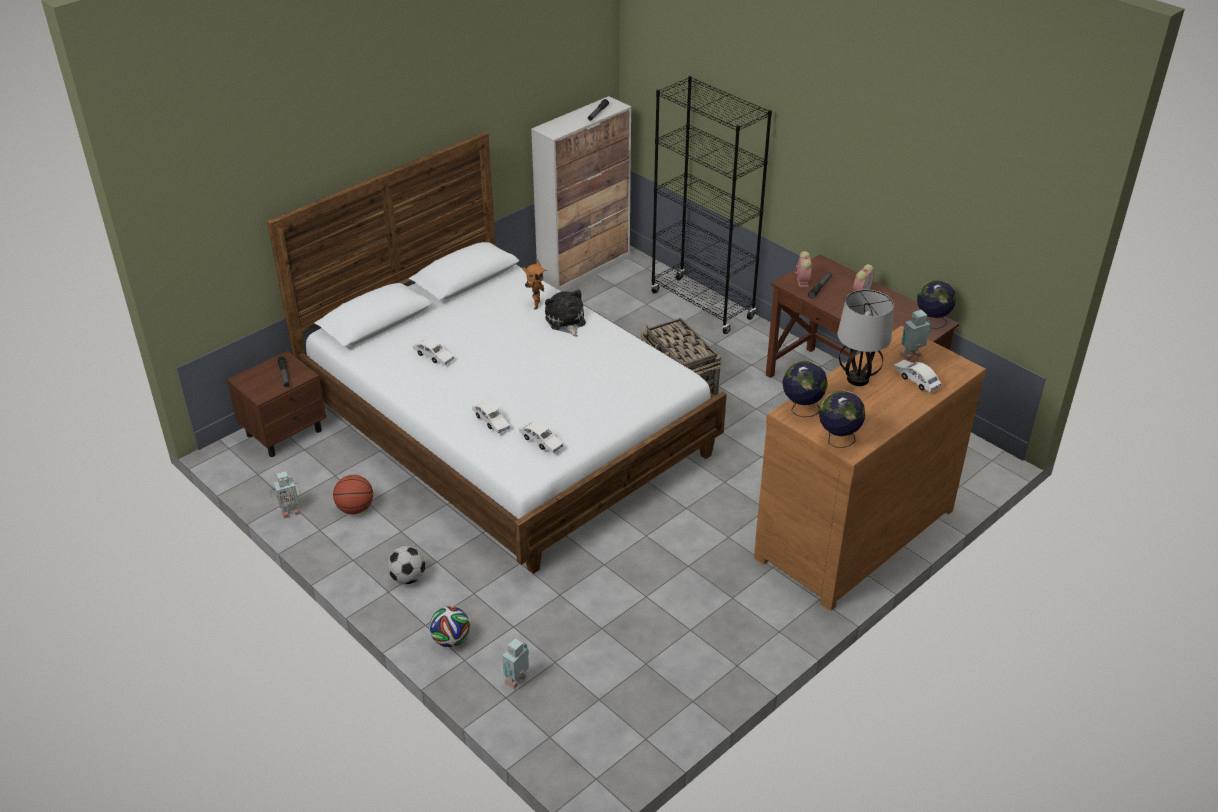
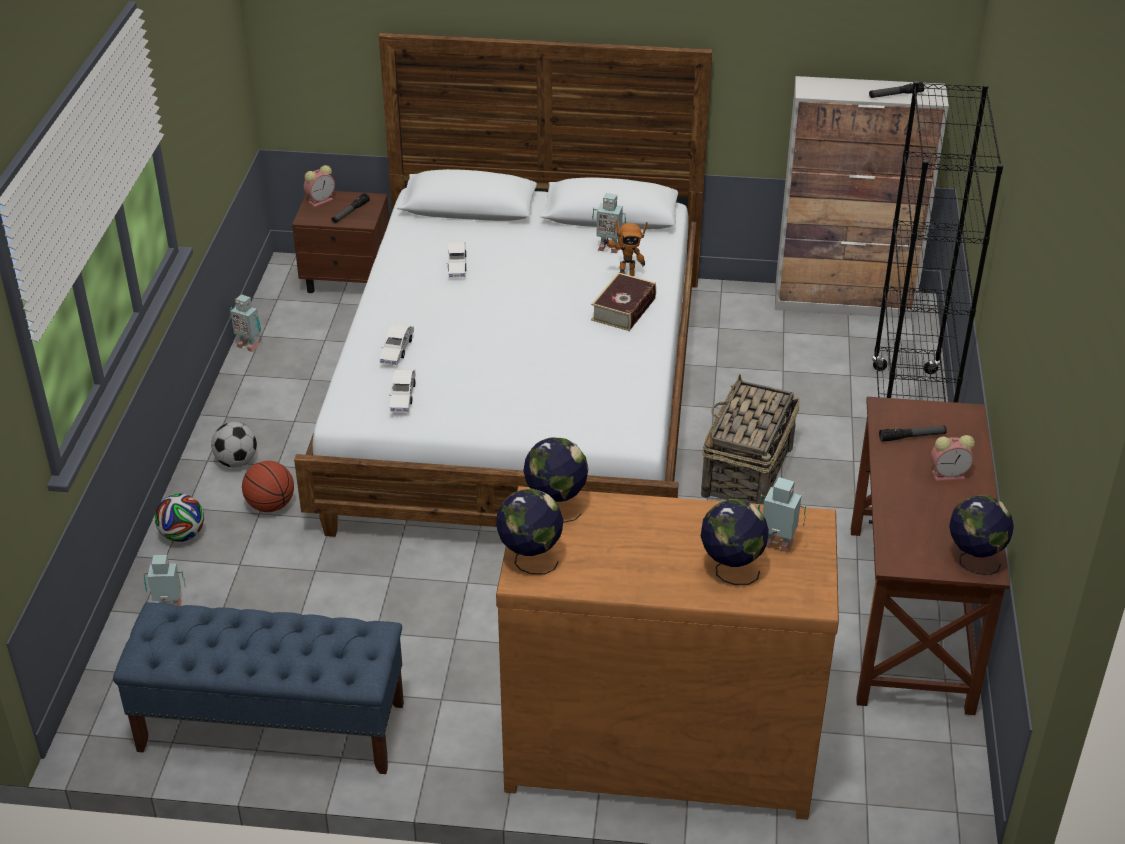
camera: 50 degrees right, 0 degrees up
basketball [333,475,373,514] -> basketball moved to [242,461,294,512]
plush toy [545,290,586,337] -> book [591,272,656,331]
alarm clock [795,251,812,287] -> alarm clock moved to [304,165,335,207]
table lamp [838,290,894,386] -> none
white toy car [893,360,941,393] -> globe [701,499,769,585]
none -> blue bench [113,602,404,774]
none -> toy robot [592,193,626,253]

